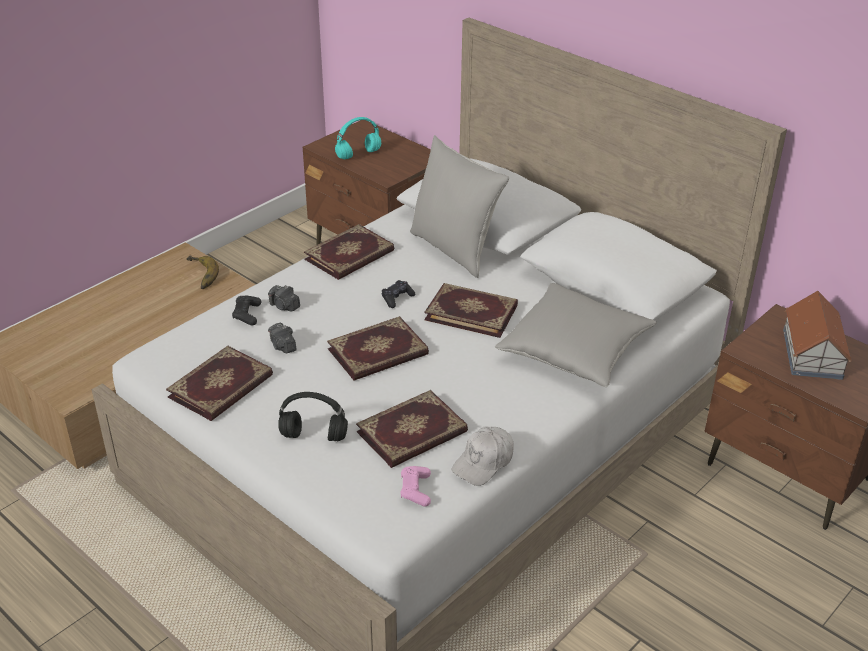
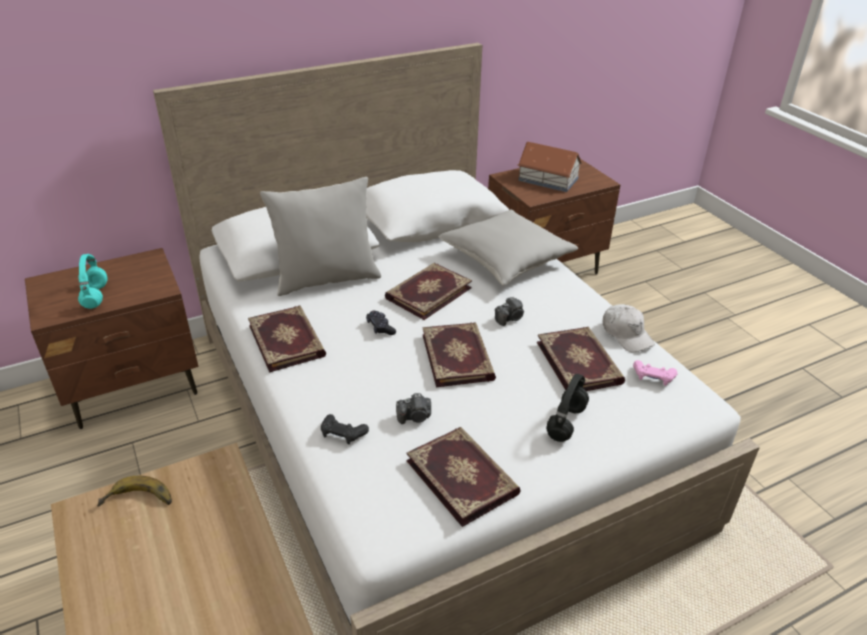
camera: 70 degrees left, 0 degrees up
camera [268,285,300,311] -> camera moved to [495,297,524,326]

